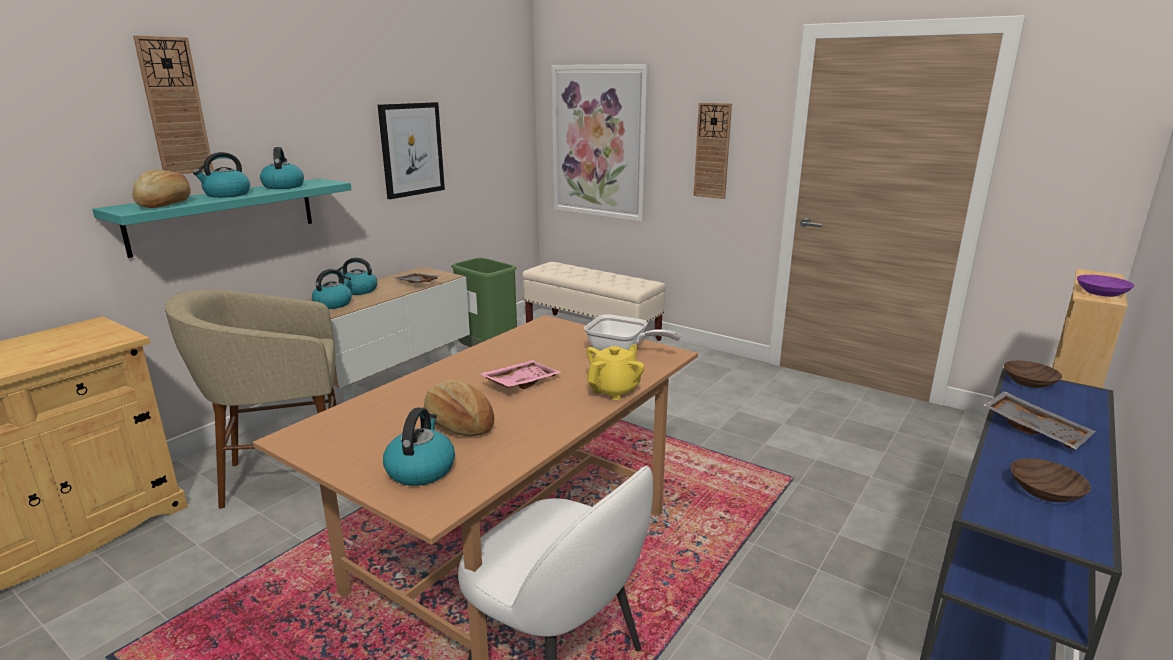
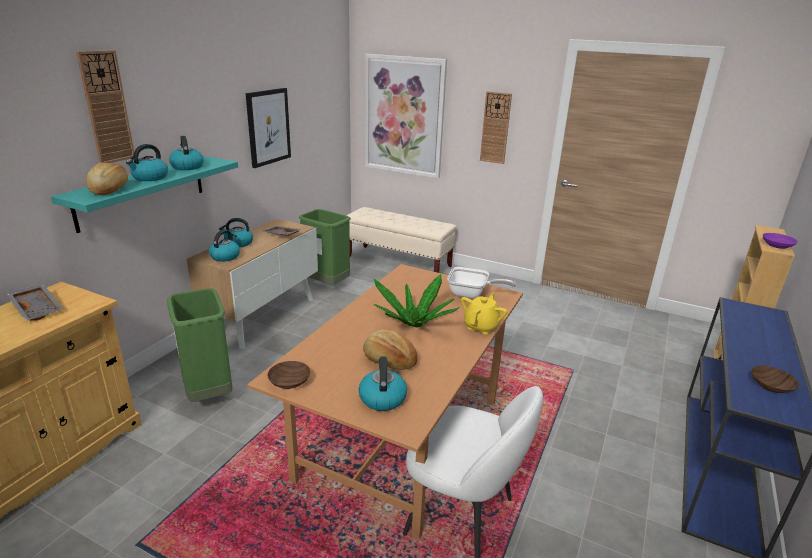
camera: 10 degrees left, 5 degrees up
beige stool [165,289,338,509] -> green trash can [167,288,233,402]
pink tray [479,360,562,389] -> potted plant [374,274,460,327]
grey tray [983,391,1096,449] -> grey tray moved to [7,284,63,321]
brown bowl [1003,361,1062,388] -> brown bowl moved to [268,361,310,389]

